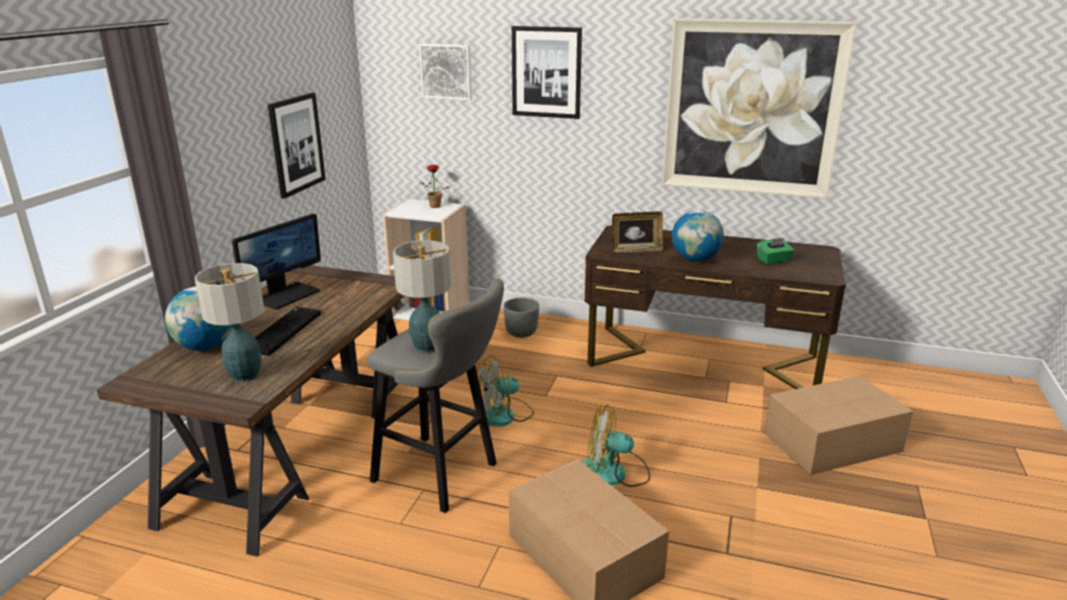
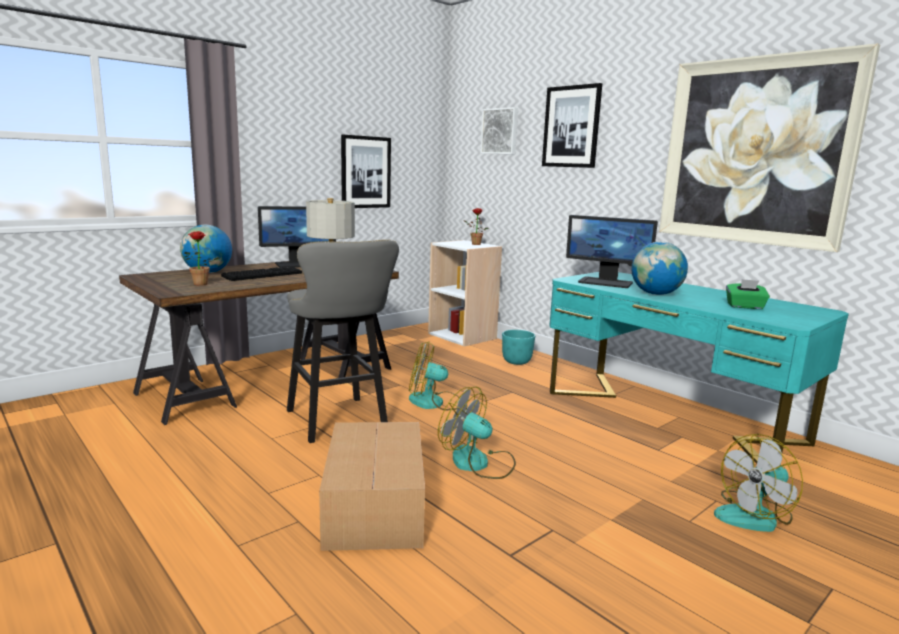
camera: 30 degrees right, 10 degrees down
table lamp [195,263,265,382] -> potted plant [183,231,219,285]
grey planter [503,298,539,338] -> turquoise planter [502,330,535,365]
brown desk [585,225,846,389] -> turquoise desk [549,272,849,464]
picture frame [612,211,663,252] -> monitor [566,215,658,288]
cardboard box [764,376,913,475] -> fan [714,434,803,532]

